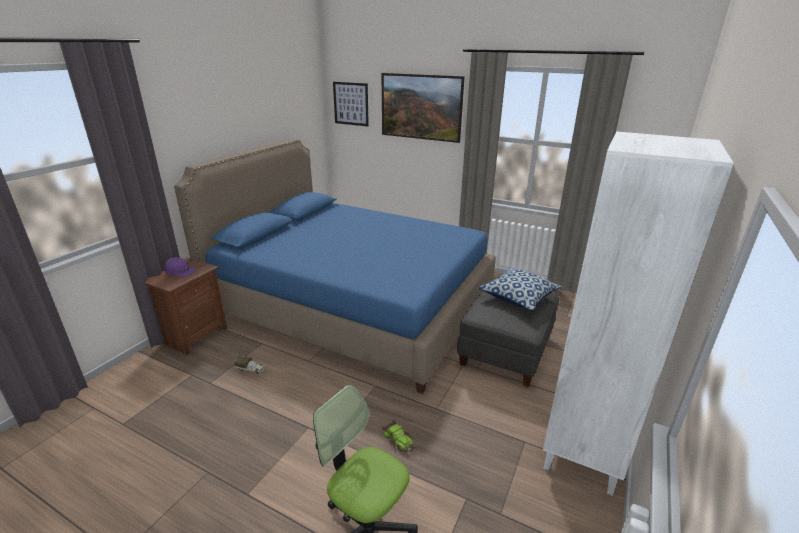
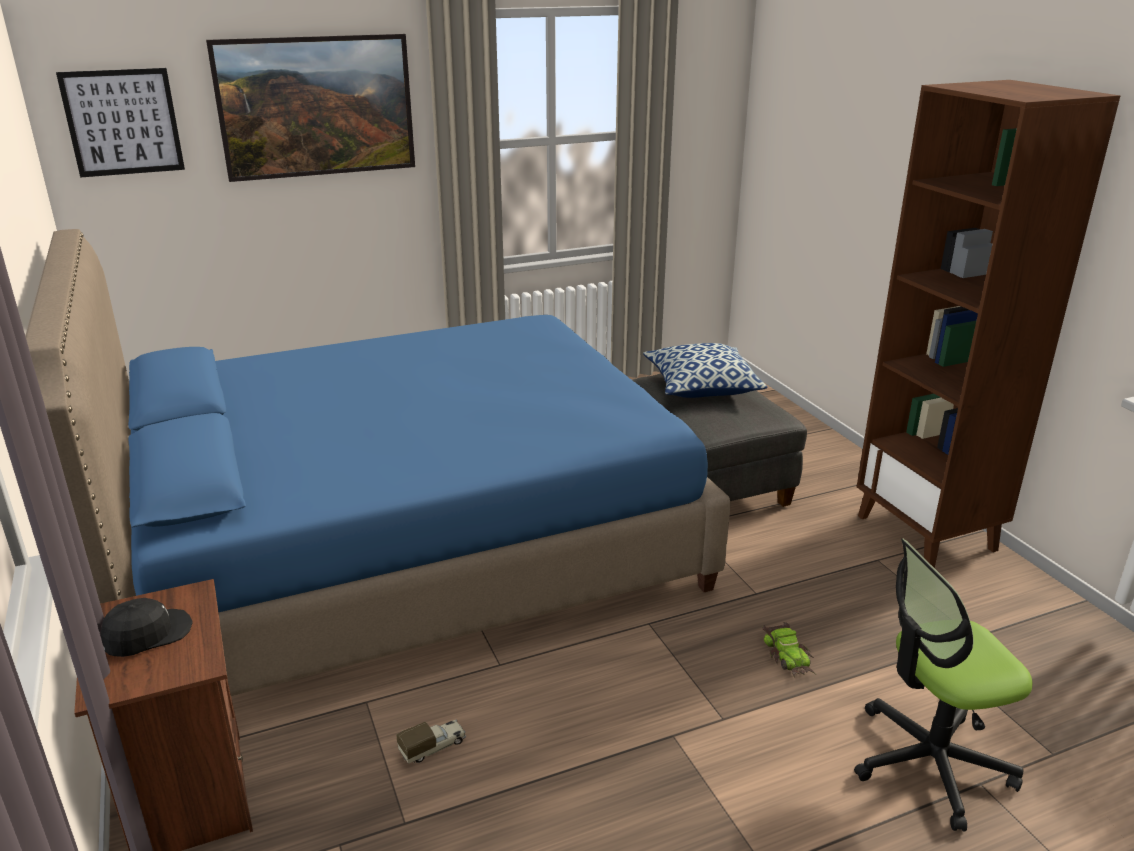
camera: 50 degrees left, 0 degrees up
purple cap [164,257,196,277] -> black cap [101,598,193,657]
toy car [381,420,419,455] -> toy car turned 75 degrees clockwise [762,622,816,678]
white bookcase [543,132,734,496] -> brown bookcase [857,80,1120,568]

